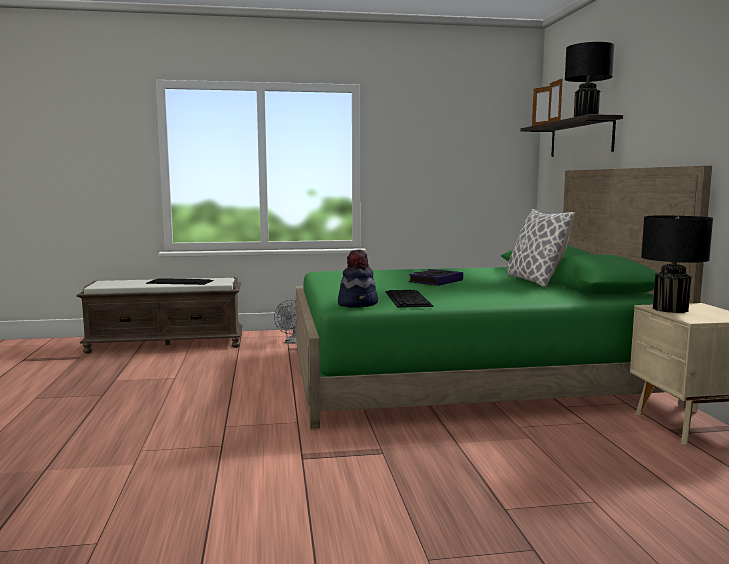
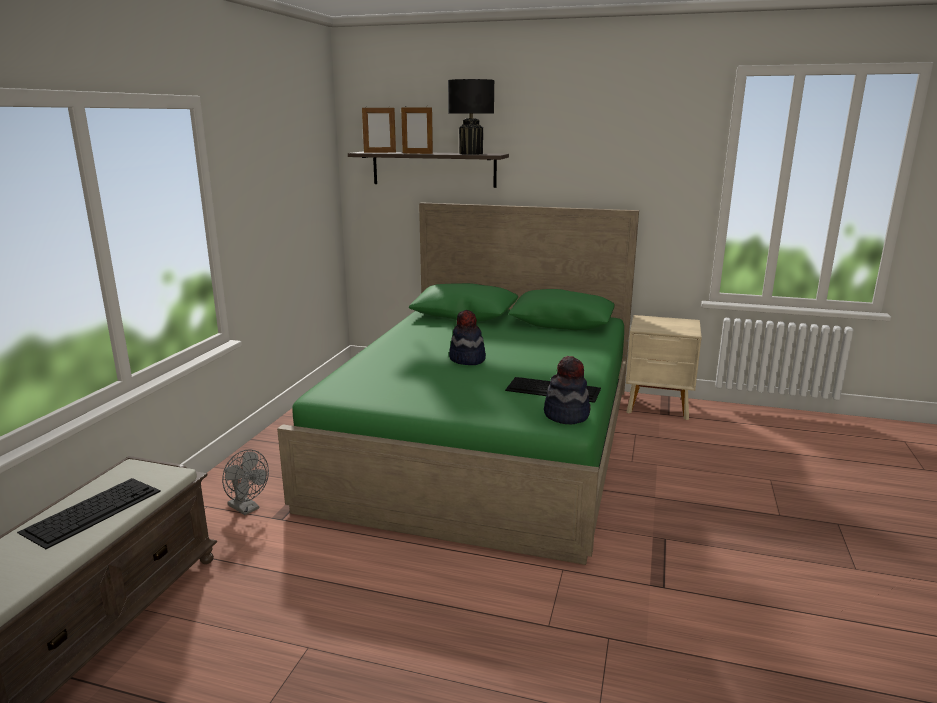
camera: 65 degrees left, 10 degrees up
book [409,269,463,286] -> hat [449,310,486,365]
pillow [507,209,575,288] -> none
black table lamp [641,216,713,313] -> none

